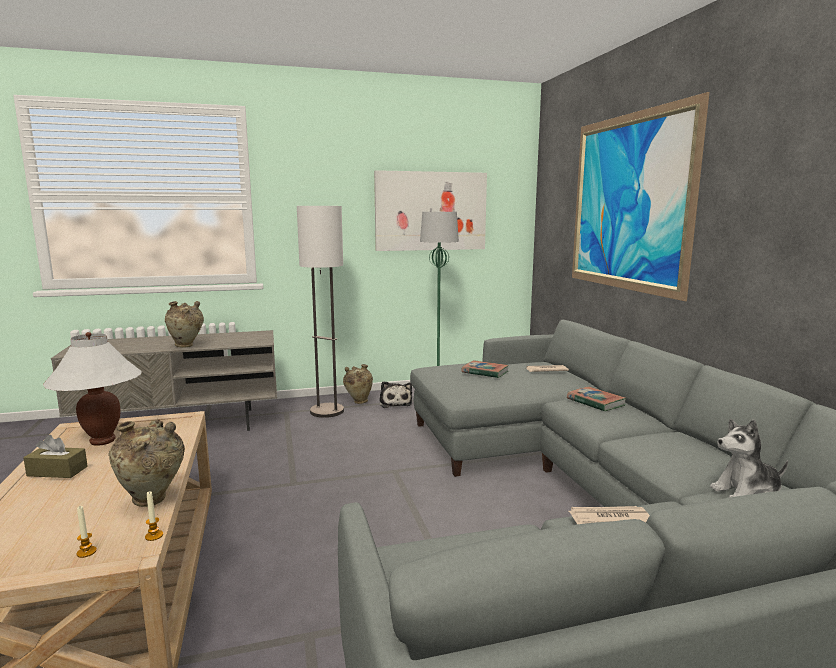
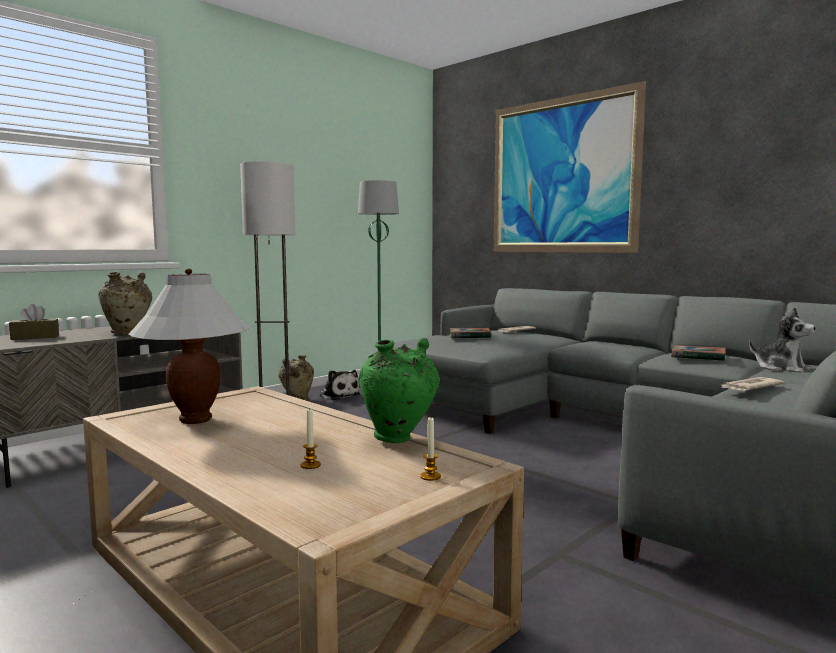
camera: 30 degrees left, 5 degrees down
brown tissue box [23,435,88,478] -> brown tissue box moved to [9,304,59,340]
beige vase [108,419,185,507] -> green vase [359,338,440,443]
candle [145,491,163,541] -> candle moved to [301,408,321,469]
picture [374,170,487,251] -> none
book [567,387,626,412] -> book moved to [671,345,726,361]
plush toy [710,419,788,498] -> plush toy turned 90 degrees counterclockwise [749,307,816,373]

